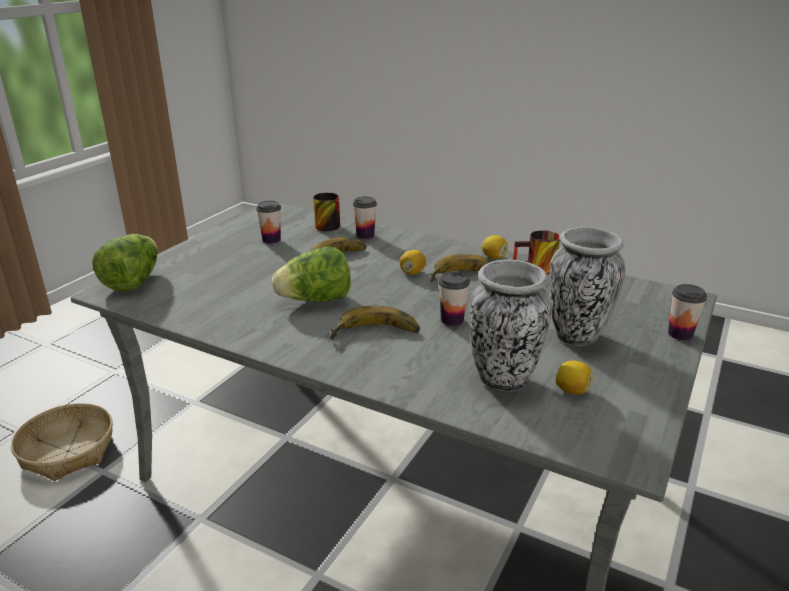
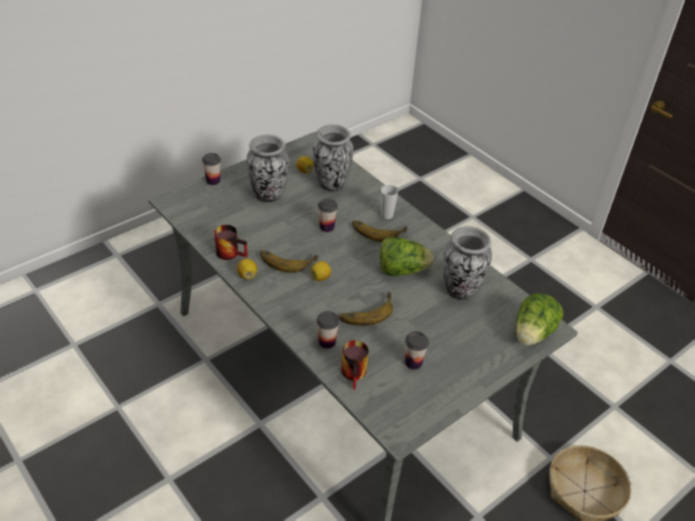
camera: 160 degrees left, 15 degrees up
none -> cup [381,185,399,219]
none -> vase [443,226,492,300]

